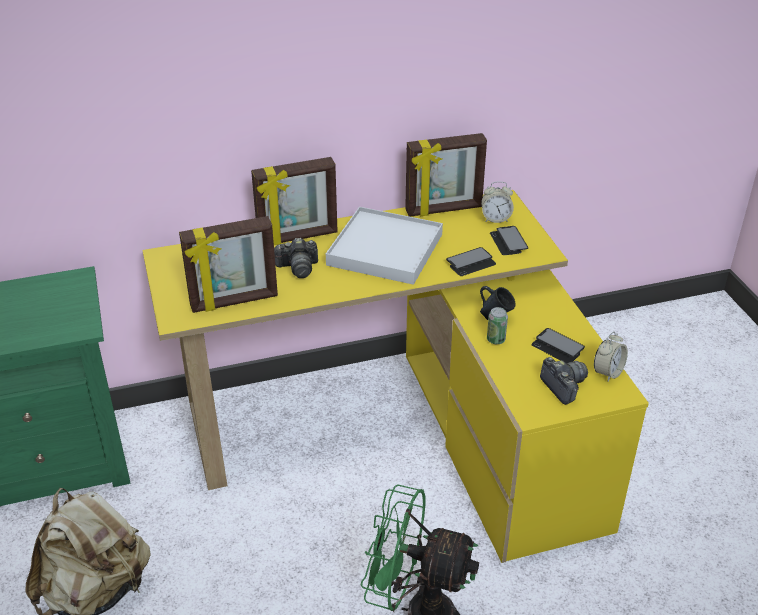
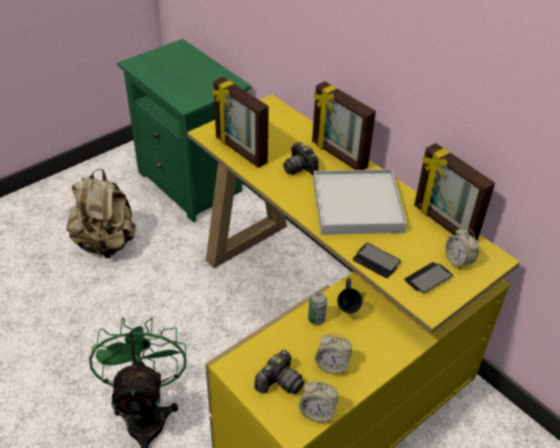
camera: 65 degrees right, 5 degrees up
phone [532,328,585,363] -> alarm clock [315,333,352,374]

